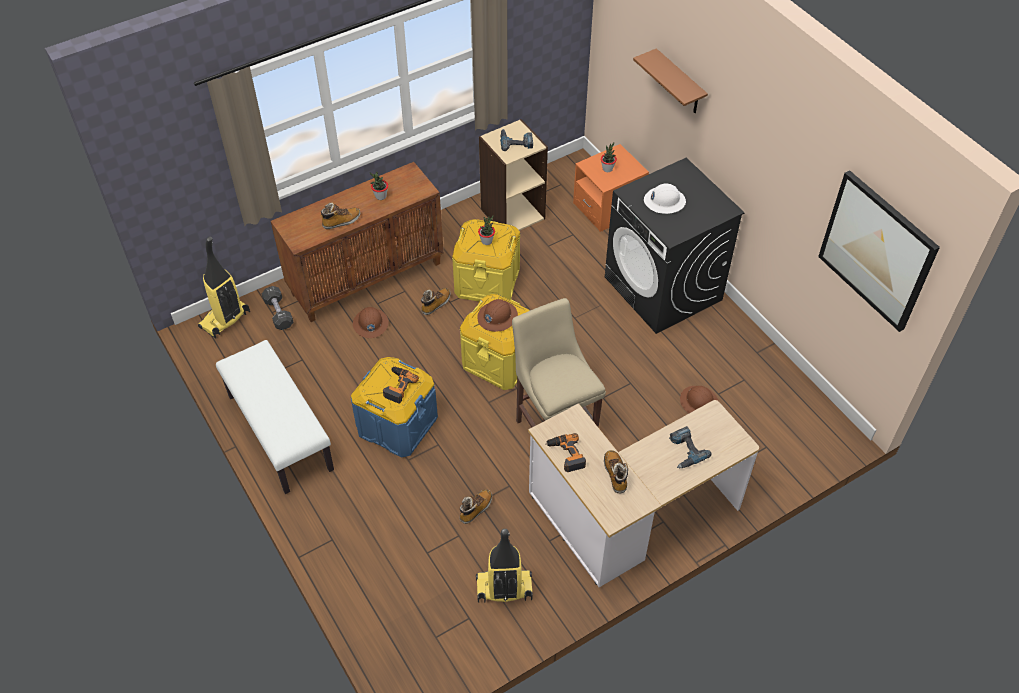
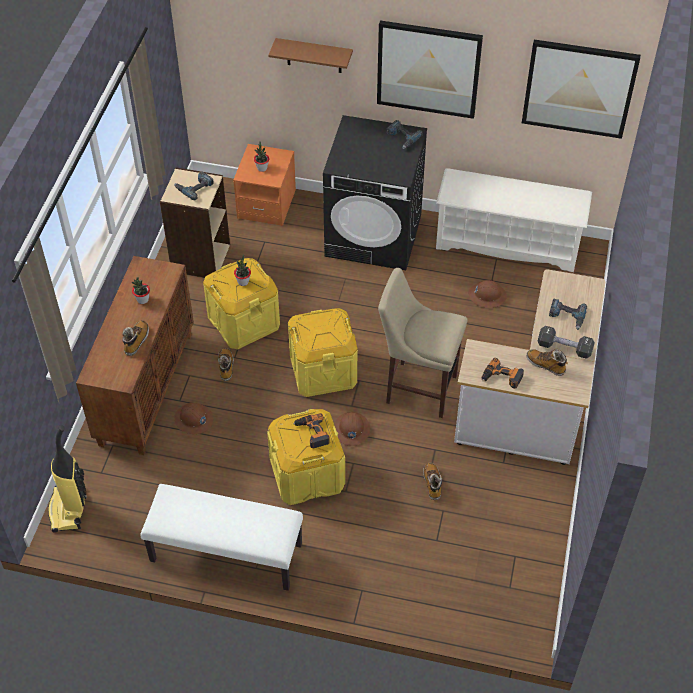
camera: 45 degrees left, 0 degrees up
black dumbbell [262,286,294,330] -> black dumbbell moved to [538,326,595,359]
blue storage box [351,357,438,458] -> yellow storage box [267,409,345,505]
vacuum cleaner [476,529,533,603] -> none
brown hard hat [478,299,518,332] -> brown hard hat moved to [334,412,370,446]
white hard hat [644,184,686,214] -> none
none -> picture [377,21,483,119]
none -> power drill [387,120,423,149]
none -> white shoe rack [436,168,592,272]

